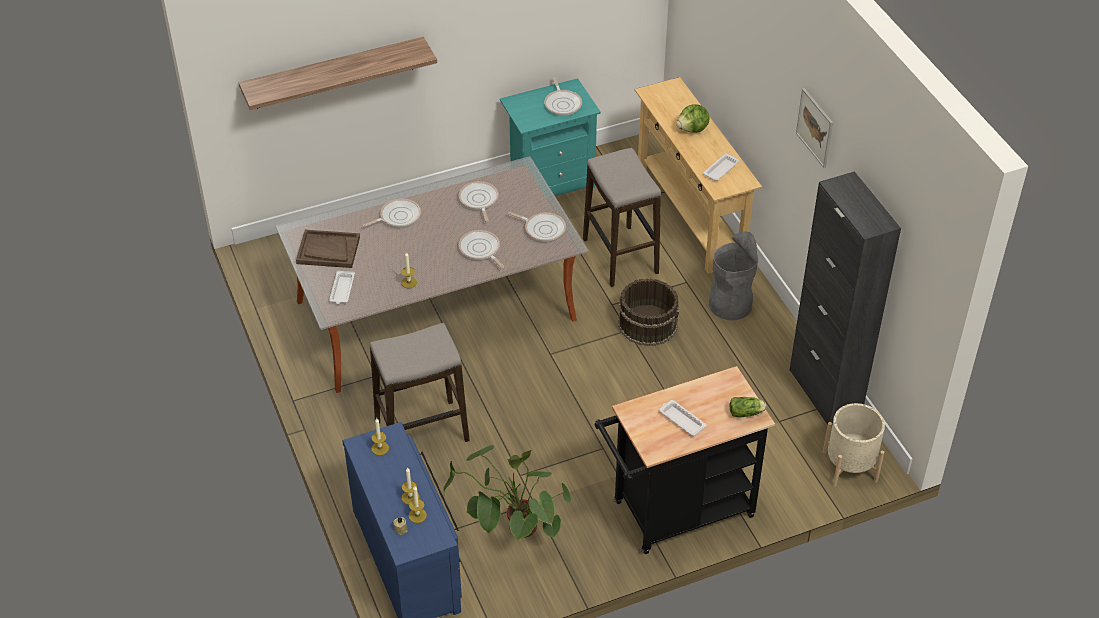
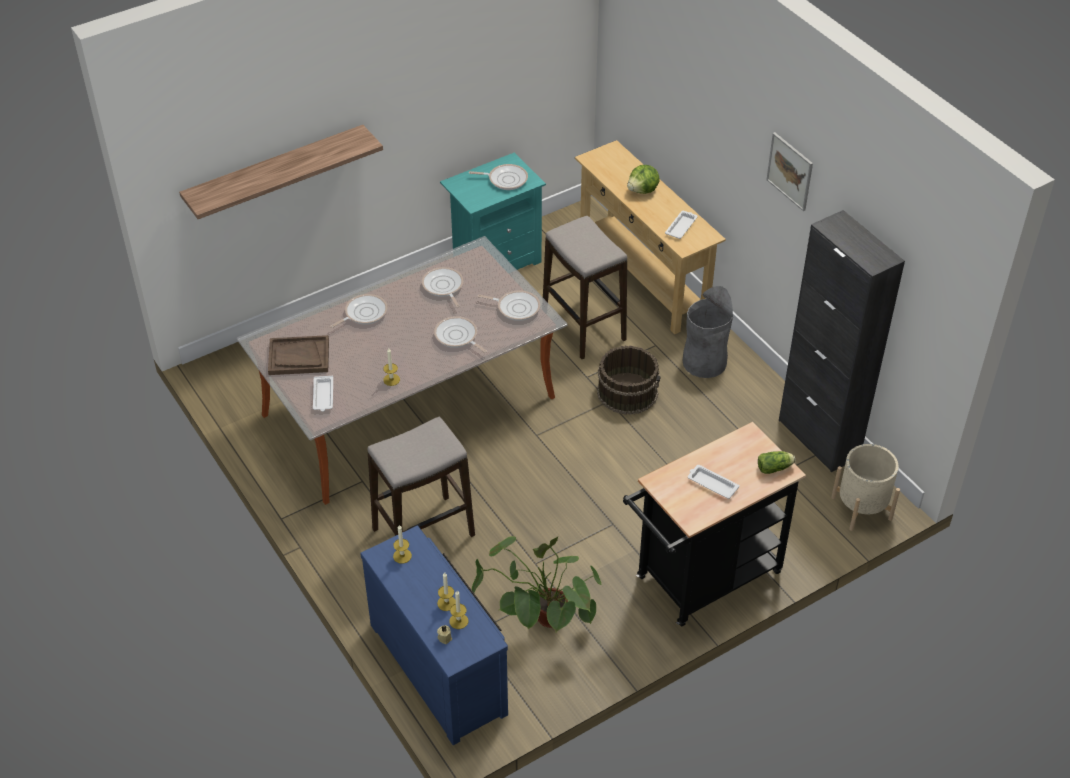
camera: 10 degrees left, 0 degrees up
frying pan [544,77,582,116] -> frying pan turned 60 degrees counterclockwise [469,164,528,190]

